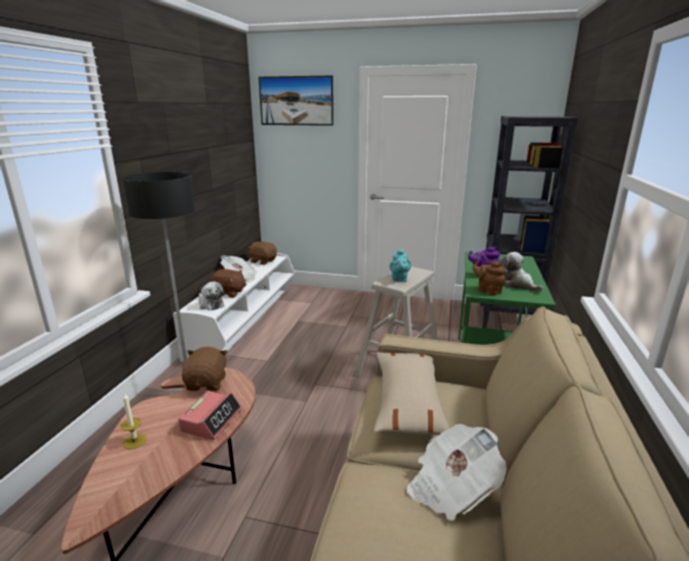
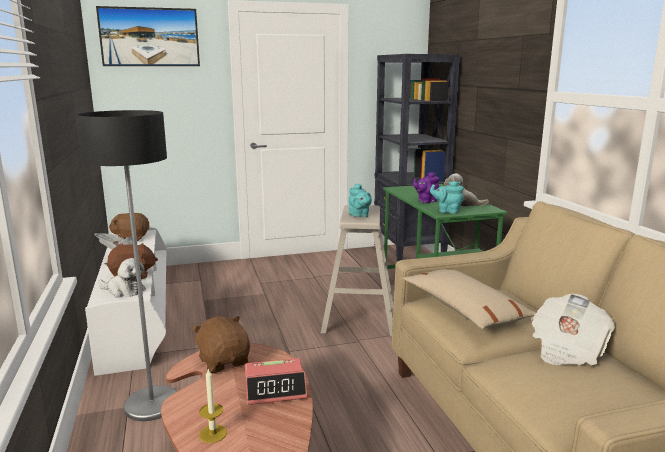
camera: 30 degrees left, 5 degrees down
alarm clock [178,391,242,440] -> alarm clock turned 90 degrees clockwise [245,358,307,405]
brown teapot [472,261,506,295] -> turquoise teapot [430,181,464,214]

